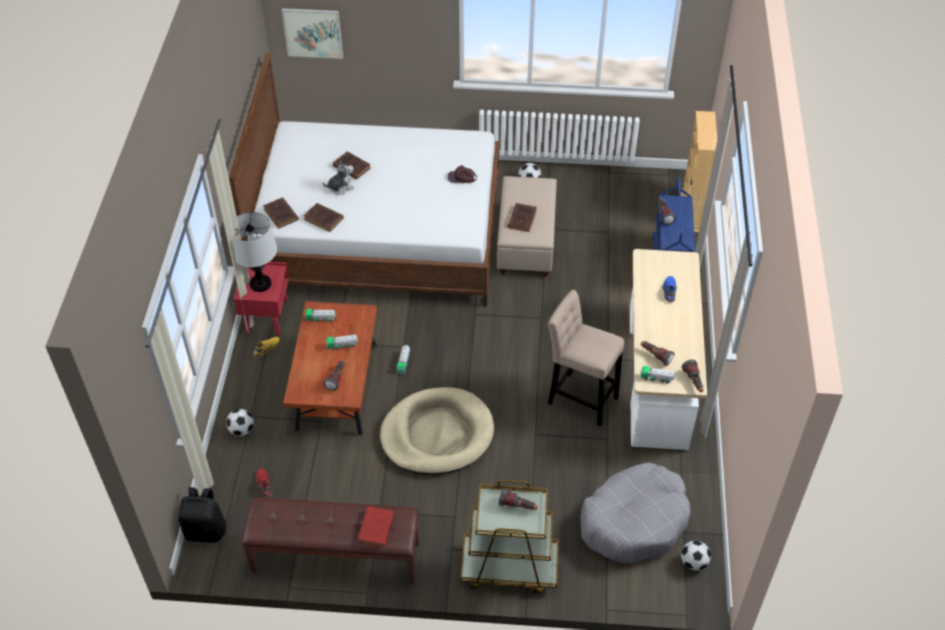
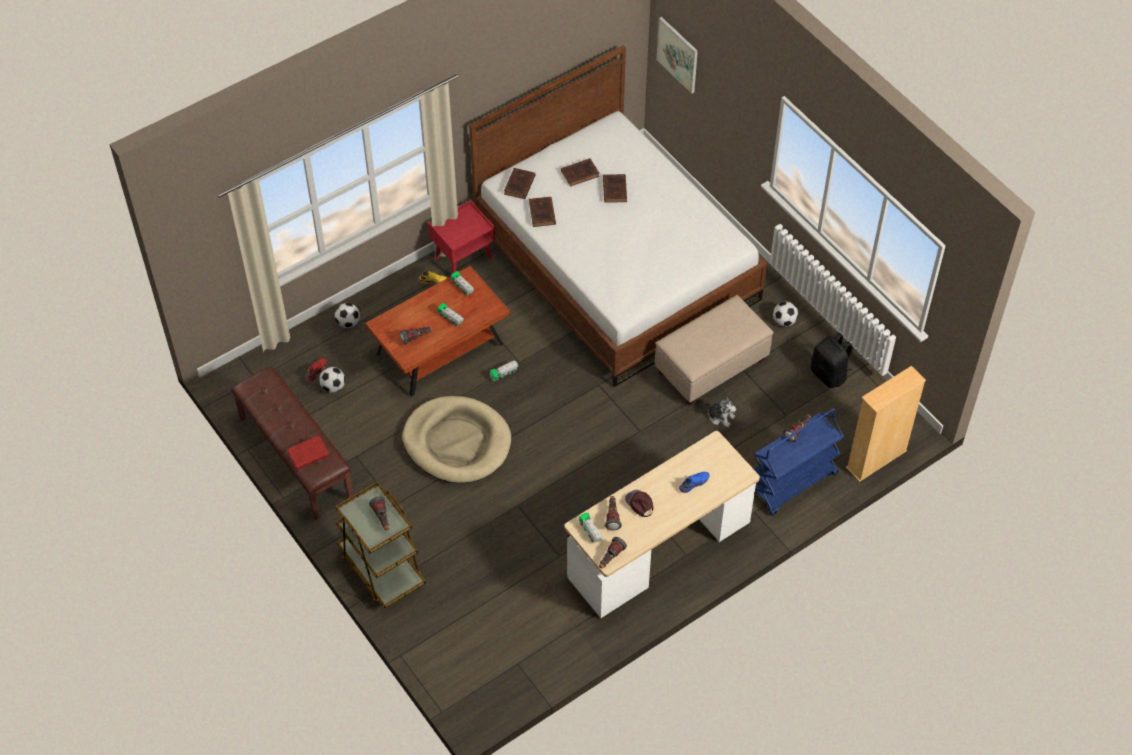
camera: 50 degrees right, 5 degrees up
black backpack [178,487,226,542] -> black backpack moved to [811,332,853,388]
table lamp [233,212,277,292] -> none
plush toy [323,160,354,195] -> plush toy moved to [705,397,736,427]
brown cap [448,165,477,183] -> brown cap moved to [625,490,653,517]
brown book [508,203,537,232] -> brown book moved to [561,158,599,187]
beige stool [548,290,624,426] -> none
grey dog bed [580,462,691,563] -> none
football [681,541,711,570] -> football moved to [319,367,345,393]

